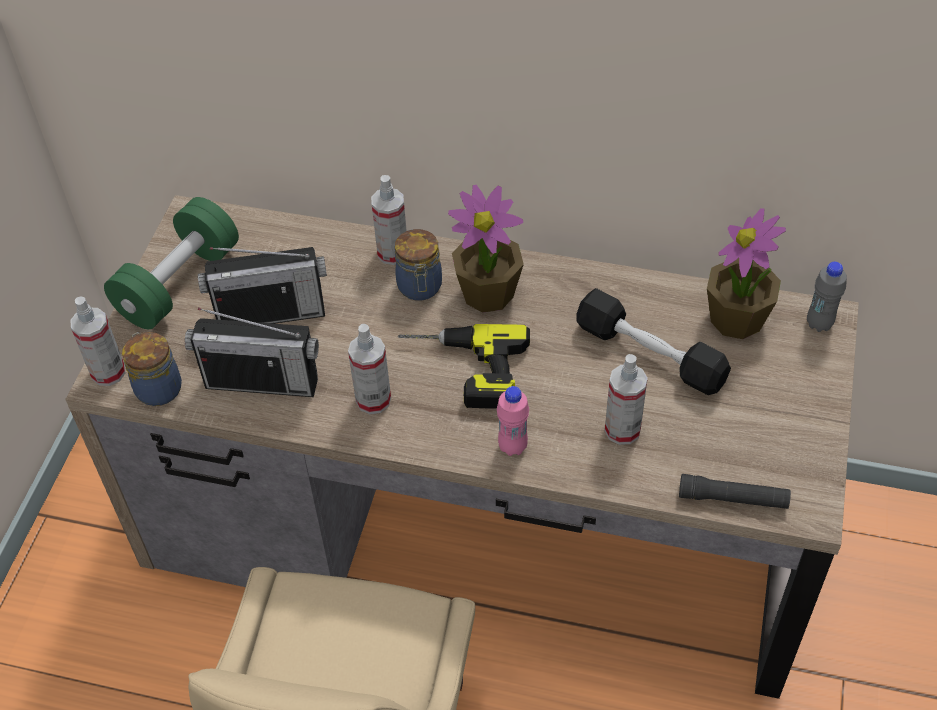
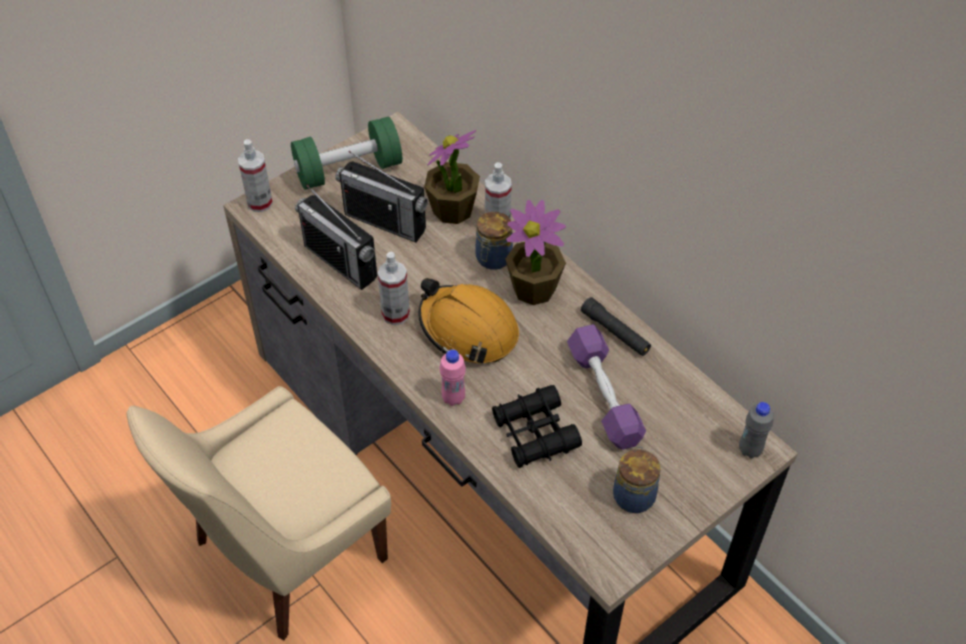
camera: 35 degrees right, 0 degrees up
jar [122,332,182,406] -> jar moved to [613,447,661,513]
power drill [398,324,530,409] -> orange hard hat [418,278,519,363]
black dumbbell [577,288,731,395] -> purple dumbbell [567,324,646,450]
spray bottle [605,354,648,445] -> black binoculars [492,385,582,468]
black flashlight [679,474,791,509] -> black flashlight moved to [581,297,651,356]
potted plant [707,208,786,339] -> potted plant moved to [424,130,480,224]

